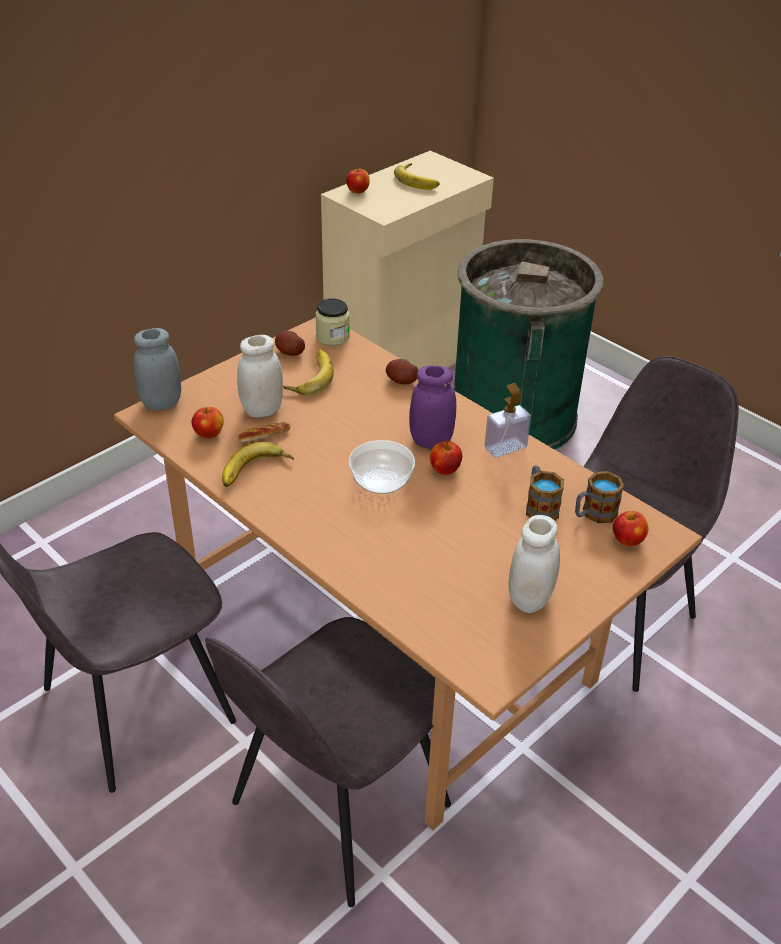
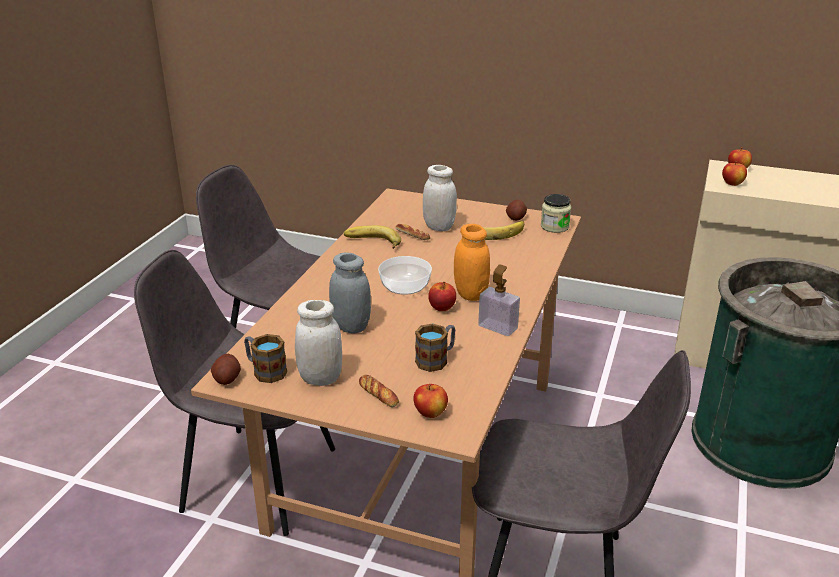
camera: 65 degrees right, 10 degrees down
grey jar [133,328,181,410] -> grey jar moved to [329,253,371,334]
apple [192,407,224,439] -> apple moved to [722,161,747,186]
potato [386,359,418,385] -> potato moved to [211,354,241,385]
banana [394,163,440,190] -> none
purple jar [409,365,456,449] -> orange jar [454,224,490,301]
mug [575,471,624,523] -> mug moved to [244,334,287,383]
none -> bread [359,375,399,407]

